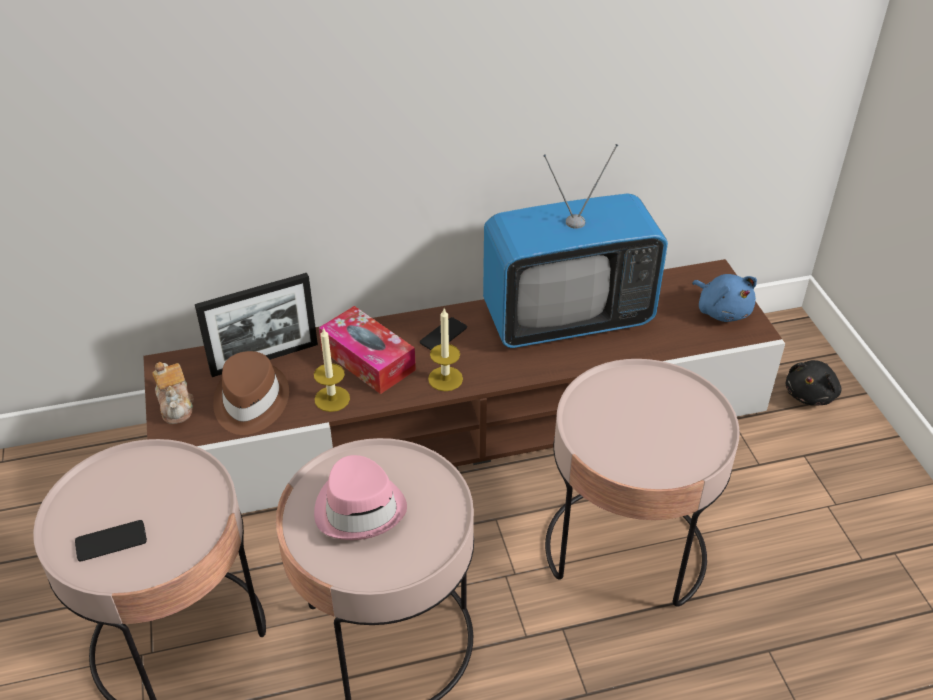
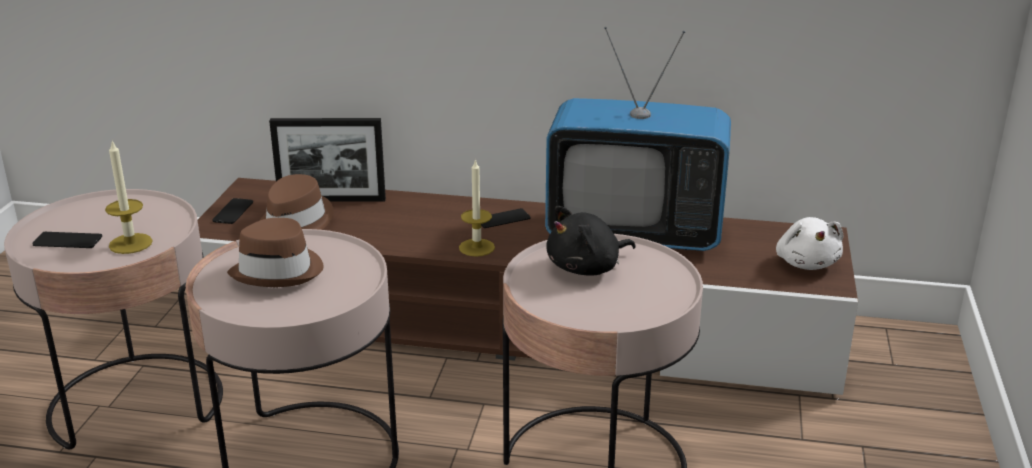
camera: 25 degrees right, 15 degrees down
teapot [152,362,194,424] -> phone [212,198,253,224]
candle [314,327,350,412] -> candle moved to [105,141,153,254]
pink hat [314,455,407,540] -> brown hat [227,218,323,287]
tissue box [319,306,416,394] -> none
blue plush toy [692,274,757,322] -> white plush toy [776,217,843,270]
black plush toy [785,360,842,406] -> black plush toy moved to [546,206,636,275]

